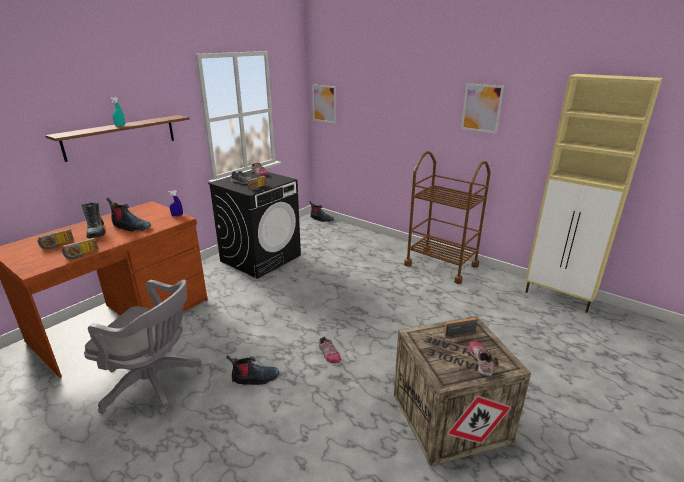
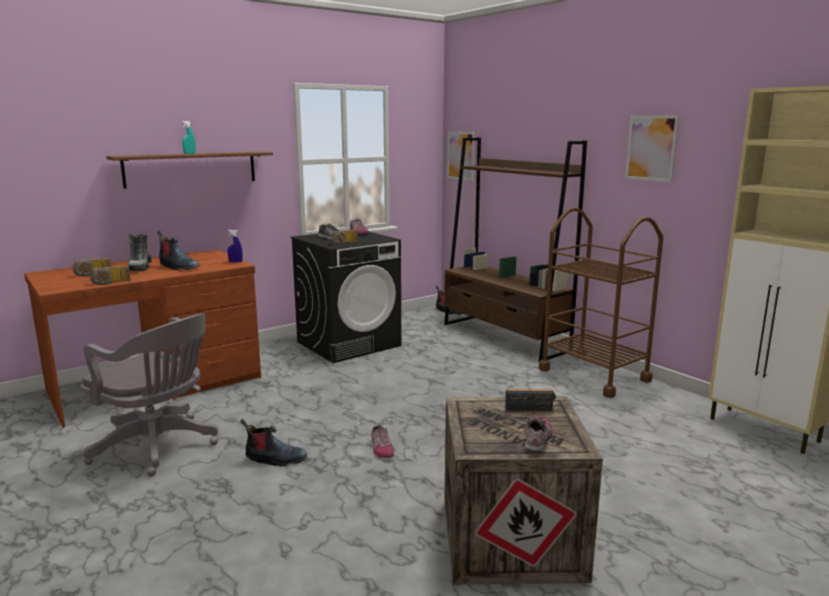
camera: 15 degrees right, 10 degrees down
none -> brown bookcase [444,137,587,361]

